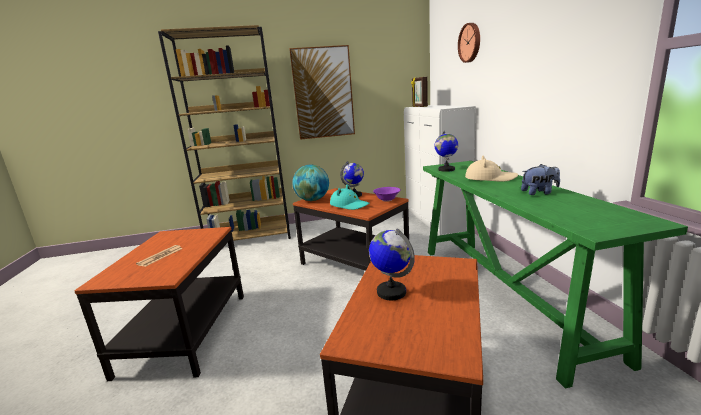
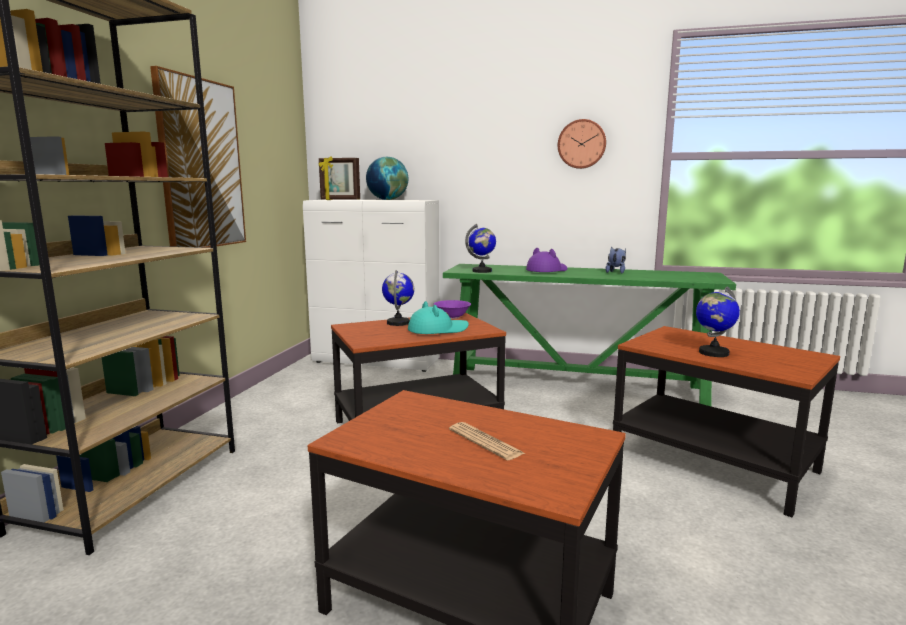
camera: 65 degrees left, 5 degrees down
globe [292,164,329,201] -> globe moved to [366,157,408,200]
wall clock [458,23,480,63] -> wall clock moved to [558,119,606,169]
beige hat [465,155,518,182] -> purple hat [526,248,568,272]

